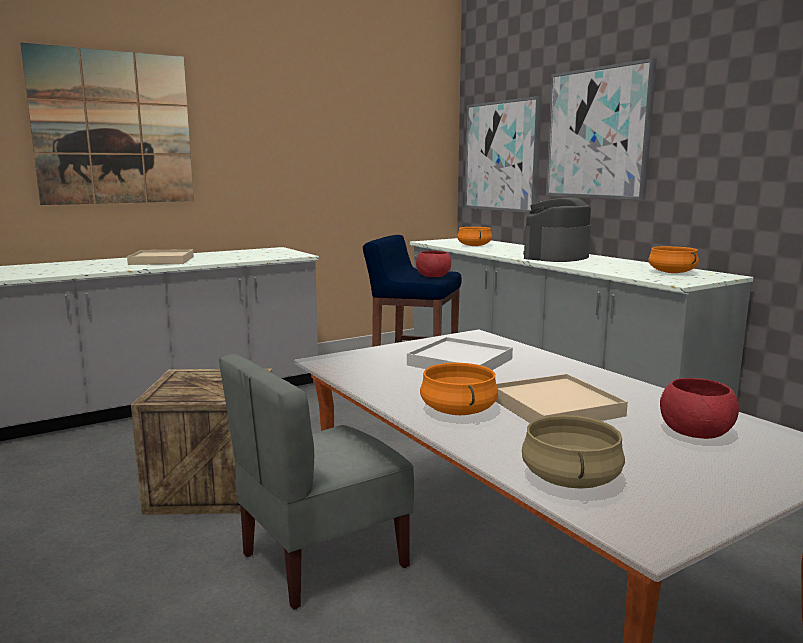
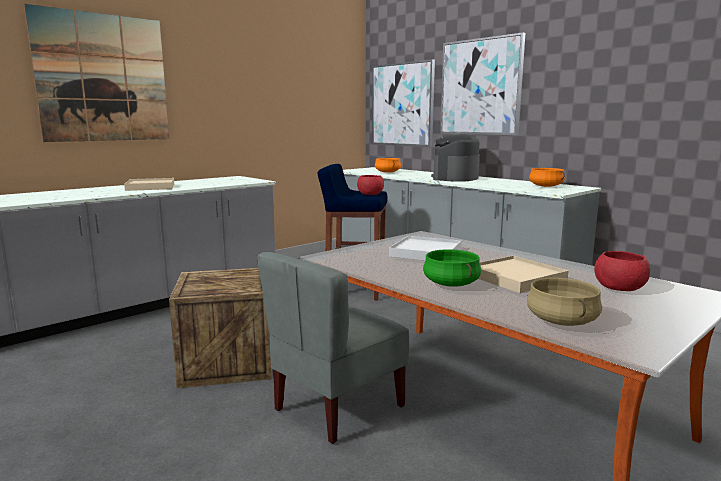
camera: 10 degrees left, 0 degrees up
orange cooking pot [420,363,498,415] -> green cooking pot [423,249,481,287]

